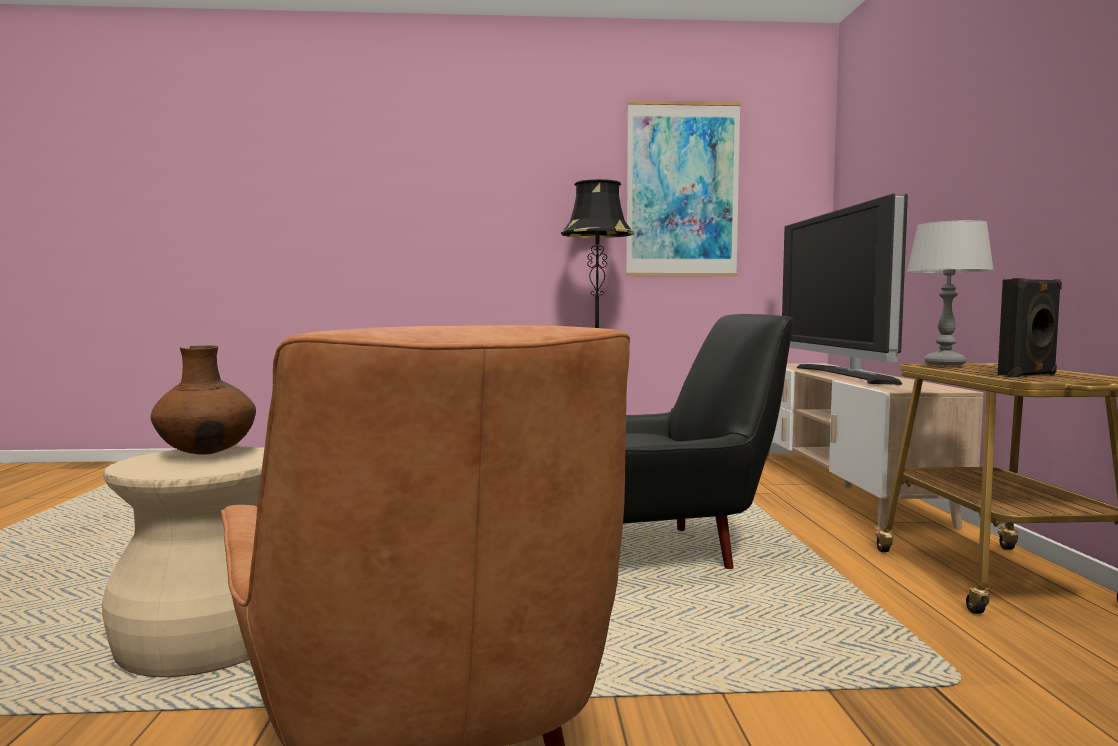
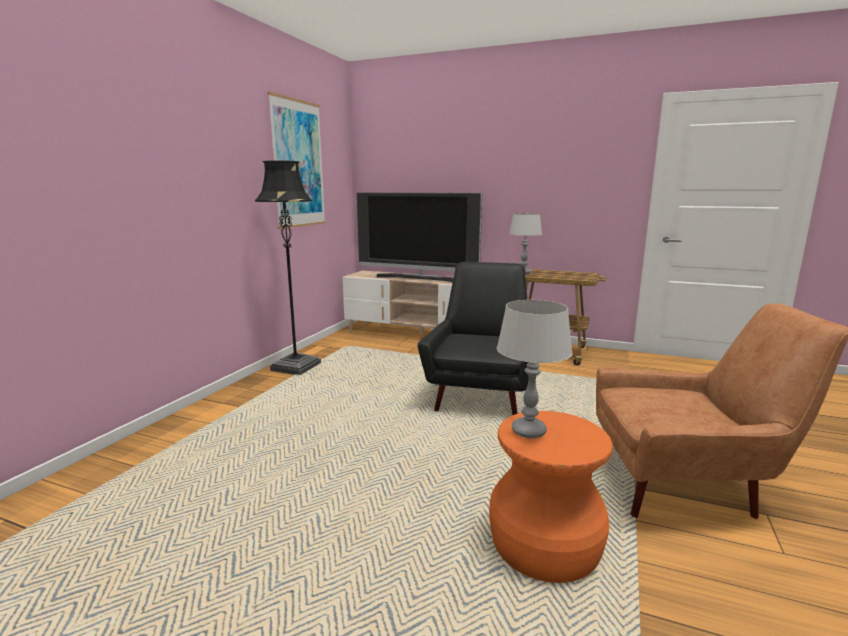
camera: 65 degrees left, 10 degrees up
beige stool [102,446,264,677] -> orange stool [489,411,613,583]
brown vase [150,345,256,455] -> grey table lamp [497,300,573,438]
black speaker [998,278,1062,377] -> none

